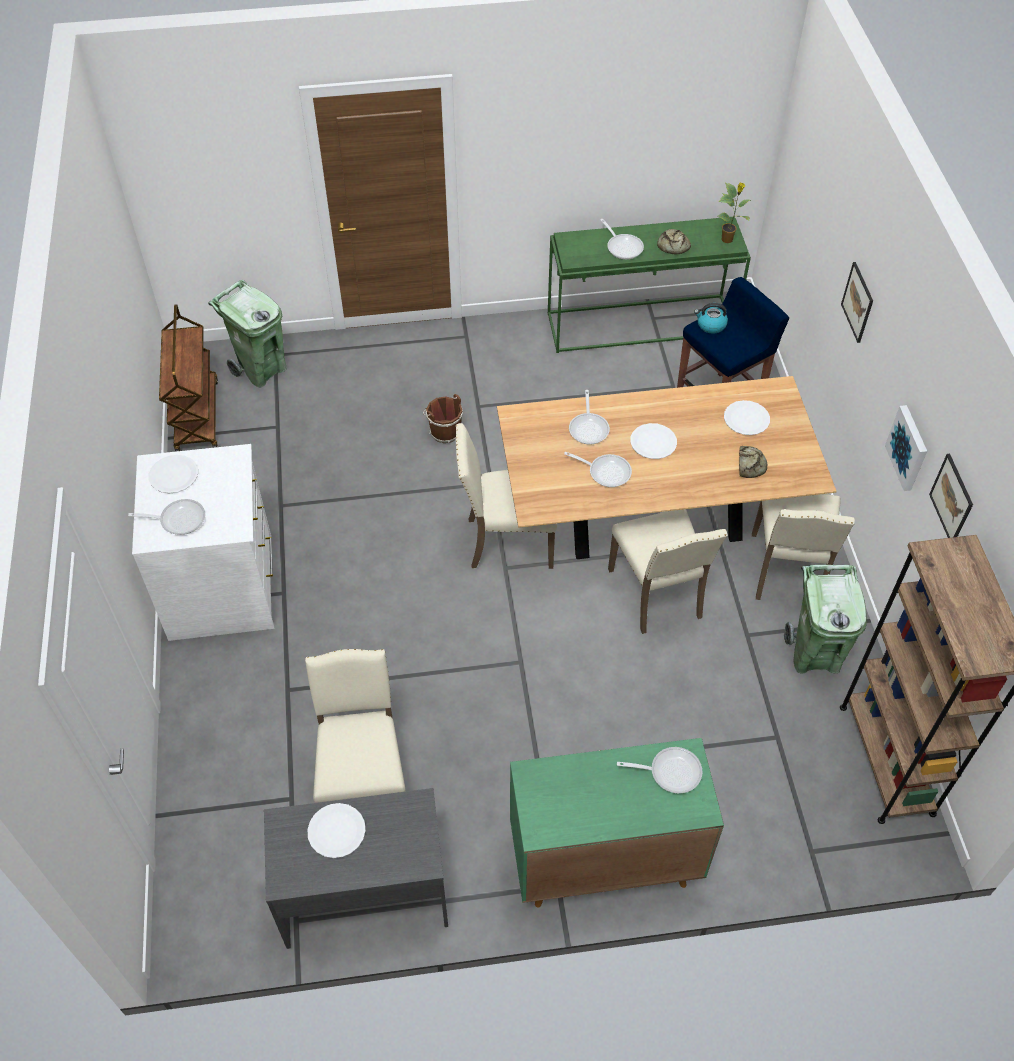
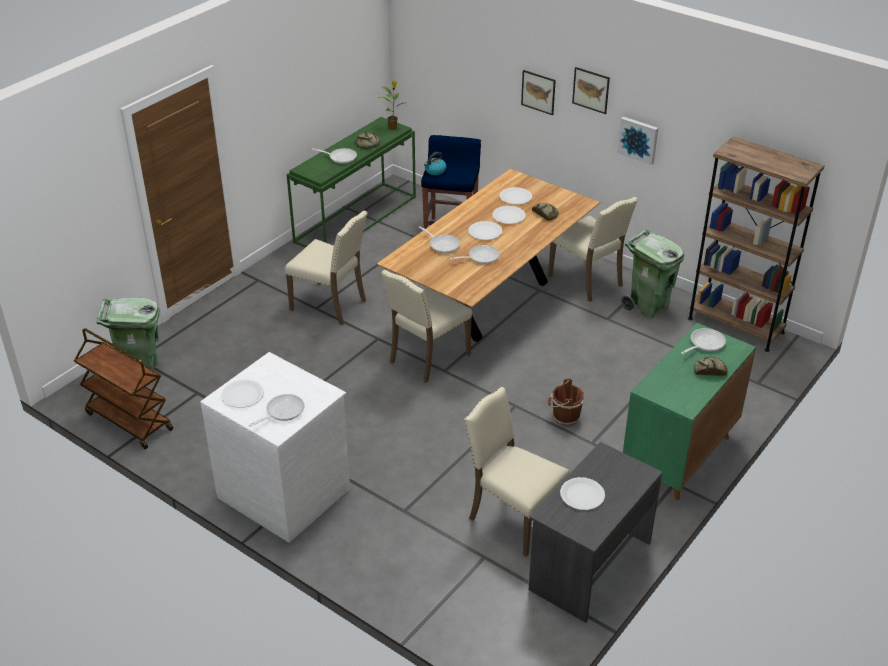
camera: 45 degrees left, 15 degrees down
brown bucket [423,394,463,443] -> brown bucket moved to [548,378,584,426]
beige chair [608,509,728,634] -> beige chair moved to [285,211,368,325]
picture [929,453,973,538] -> picture moved to [572,67,610,114]
none -> white plate [492,206,526,224]
none -> bread [694,357,728,376]

